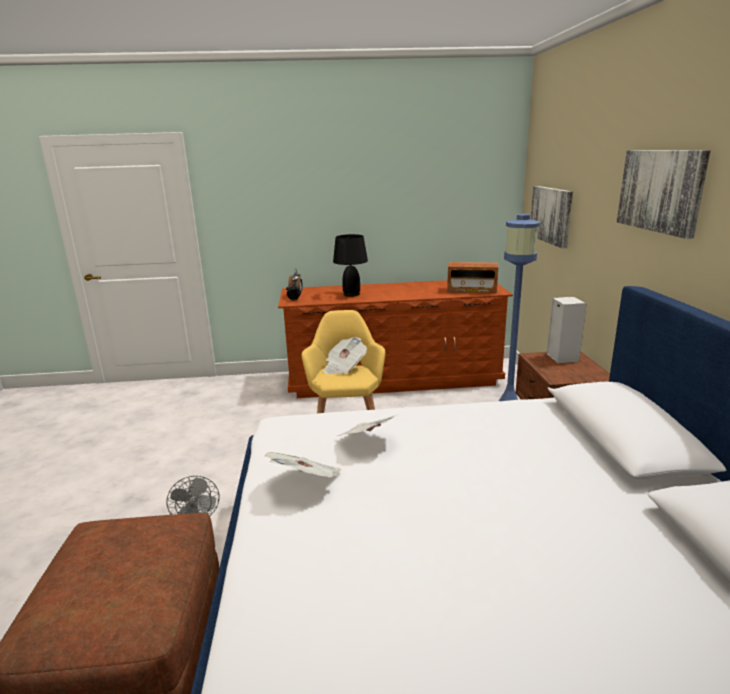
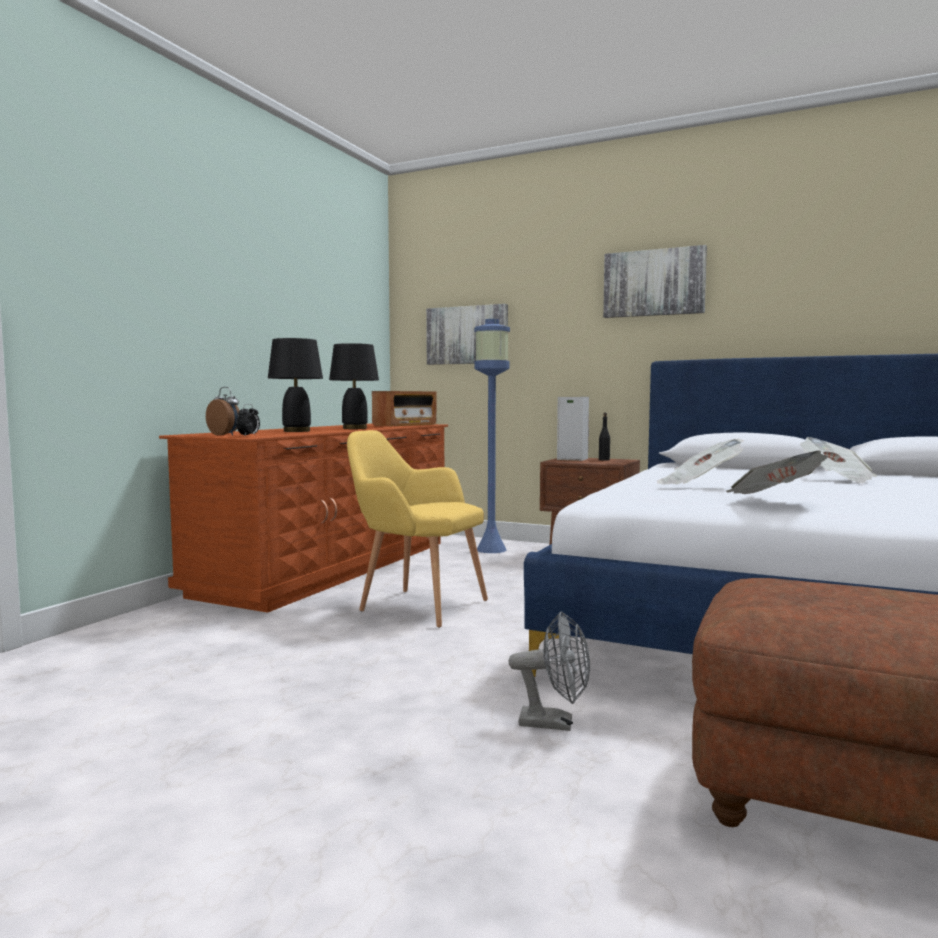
camera: 60 degrees left, 15 degrees down
newspaper [323,337,367,374] -> newspaper moved to [800,437,877,483]
none -> black table lamp [329,343,379,429]
none -> black bottle [599,413,610,461]

